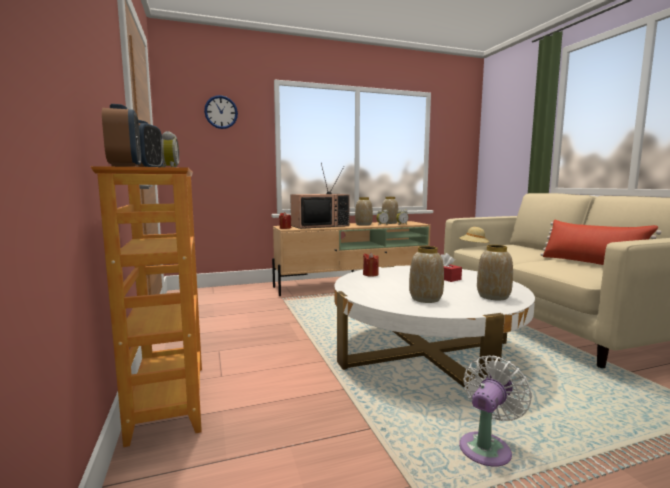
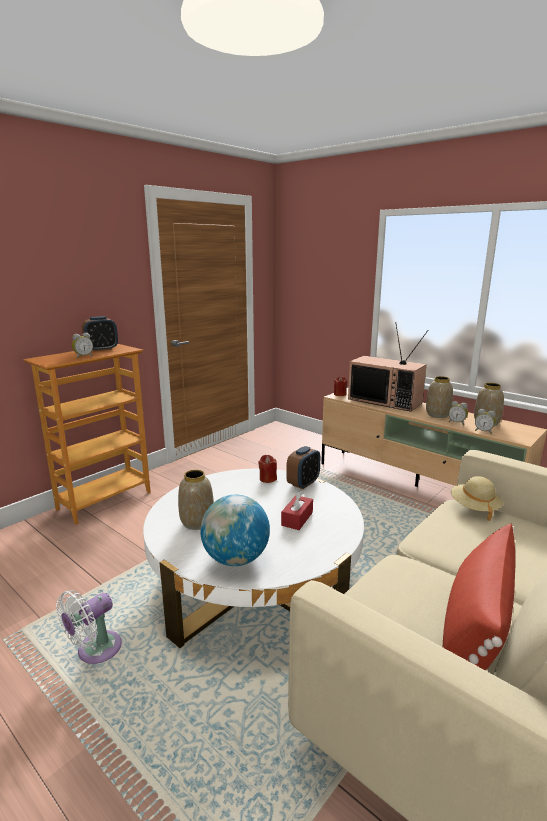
camera: 60 degrees right, 10 degrees up
alarm clock [102,104,141,167] -> alarm clock moved to [286,446,320,489]
wall clock [204,95,238,129] -> none
white fan [459,355,532,467] -> white fan turned 120 degrees clockwise [56,590,122,664]
vase [477,245,513,301] -> globe [200,495,270,566]

